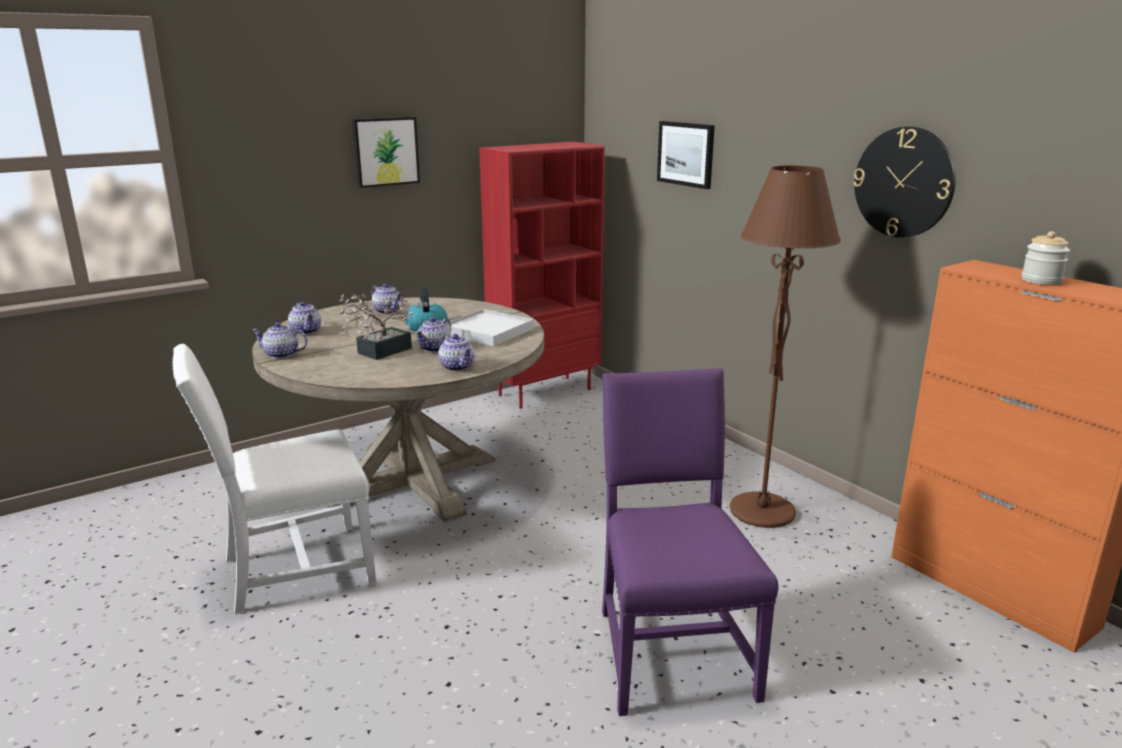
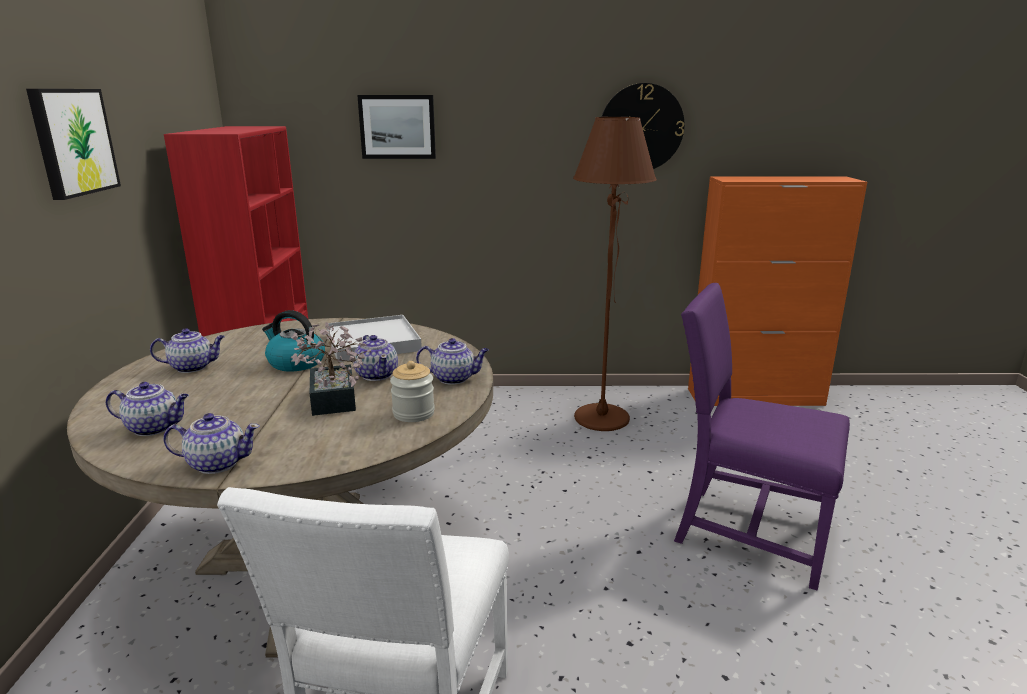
camera: 55 degrees left, 0 degrees up
teapot [252,322,308,359] -> teapot turned 135 degrees counterclockwise [163,413,260,474]
jar [1022,231,1070,285] -> jar moved to [390,361,435,422]

